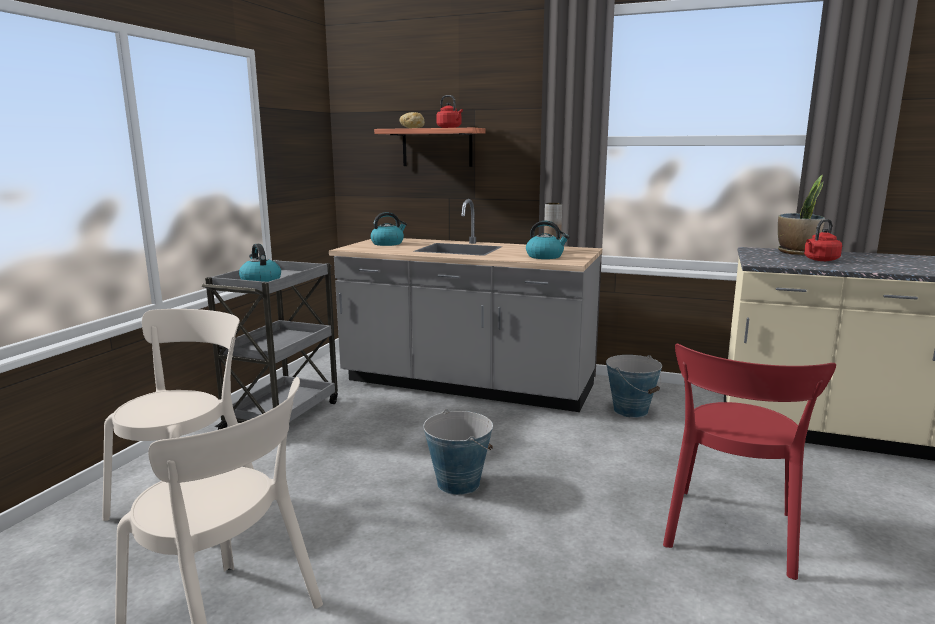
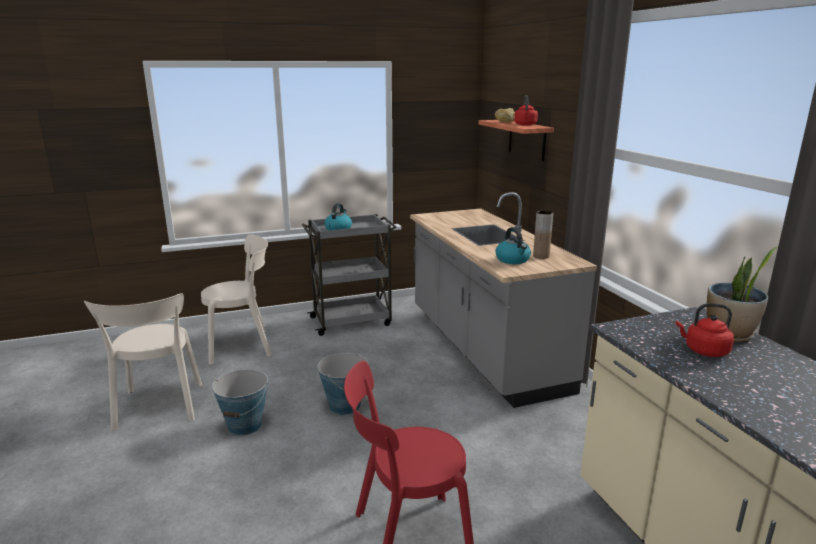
camera: 50 degrees right, 5 degrees up
kettle [370,212,407,246] -> none
bucket [606,355,662,418] -> bucket moved to [212,369,268,436]

